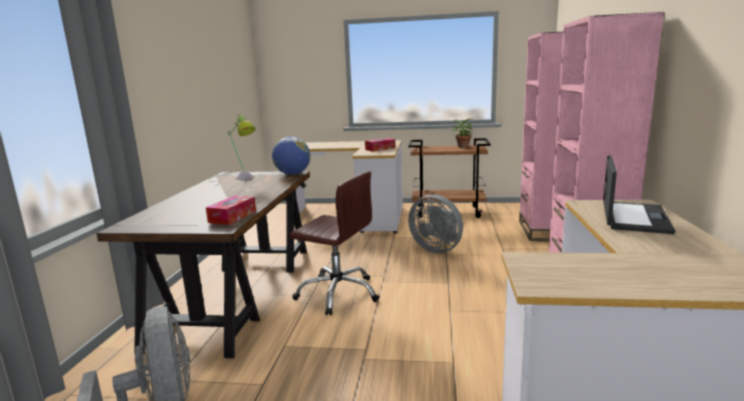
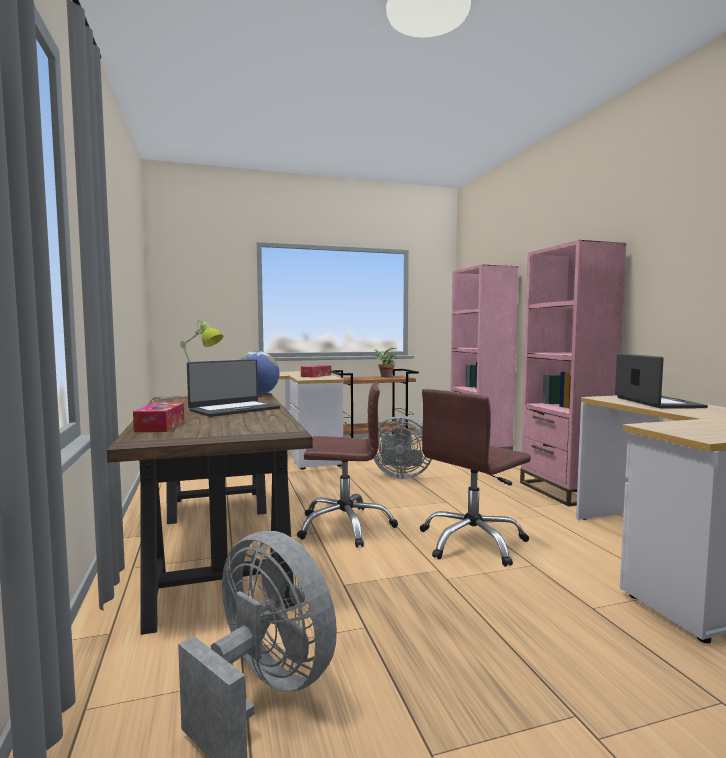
camera: 25 degrees left, 10 degrees down
tissue box [206,195,256,225] -> tissue box moved to [133,403,184,432]
none -> laptop [187,359,280,417]
none -> brown office chair [420,389,531,567]

